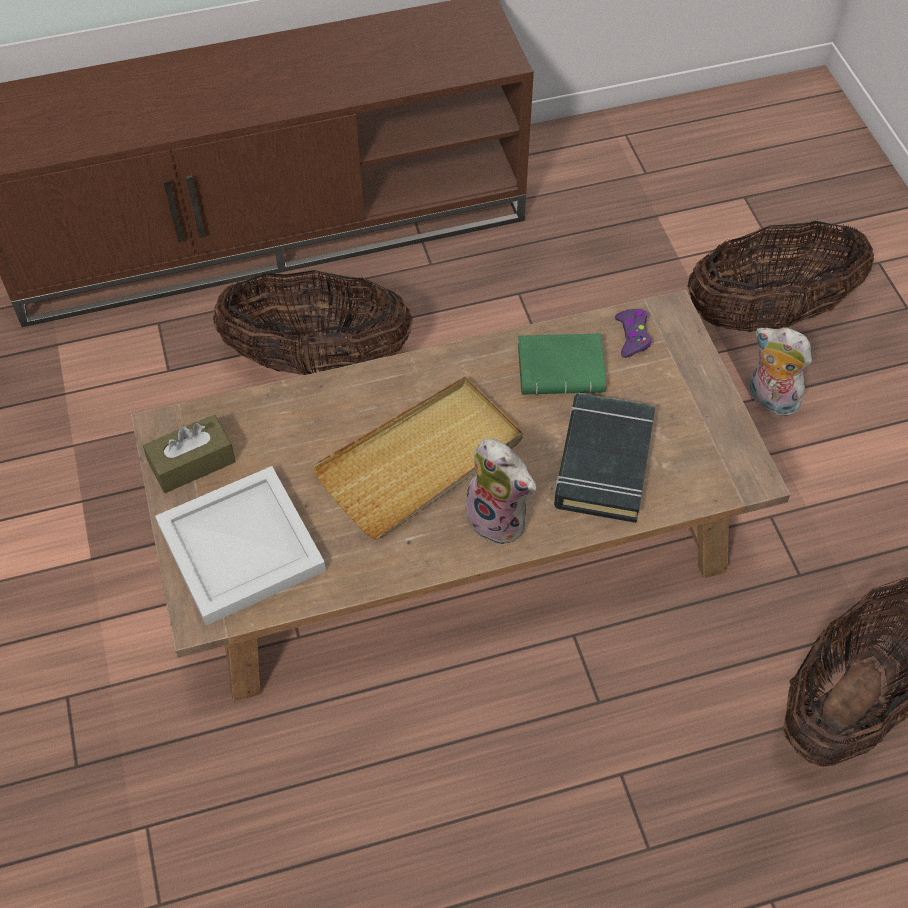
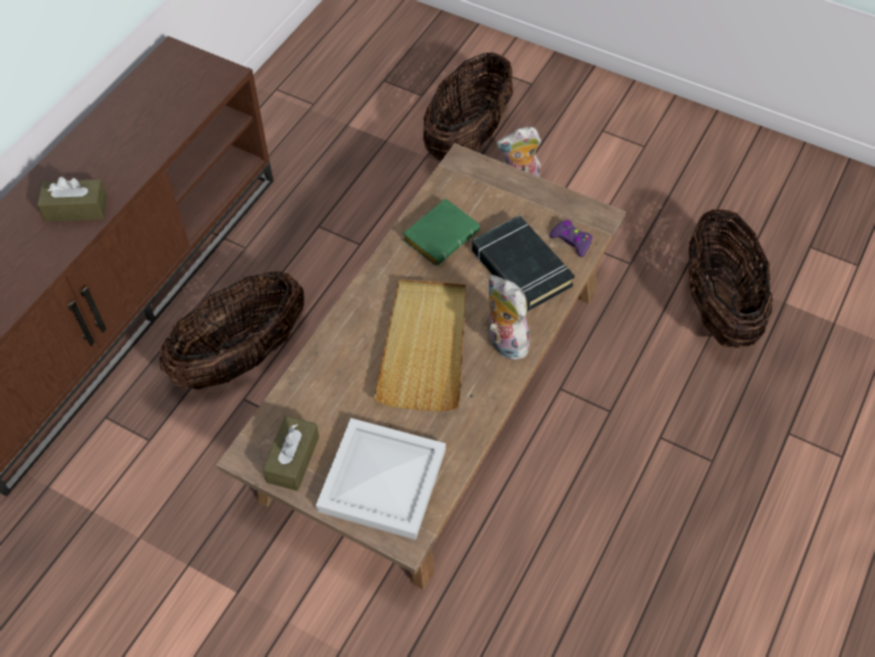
camera: 45 degrees left, 0 degrees up
plush toy [465,439,536,546] -> plush toy turned 120 degrees counterclockwise [488,275,531,360]
purple game controller [615,309,651,358] -> purple game controller moved to [549,220,592,257]
none -> brown tissue box [37,177,107,222]

